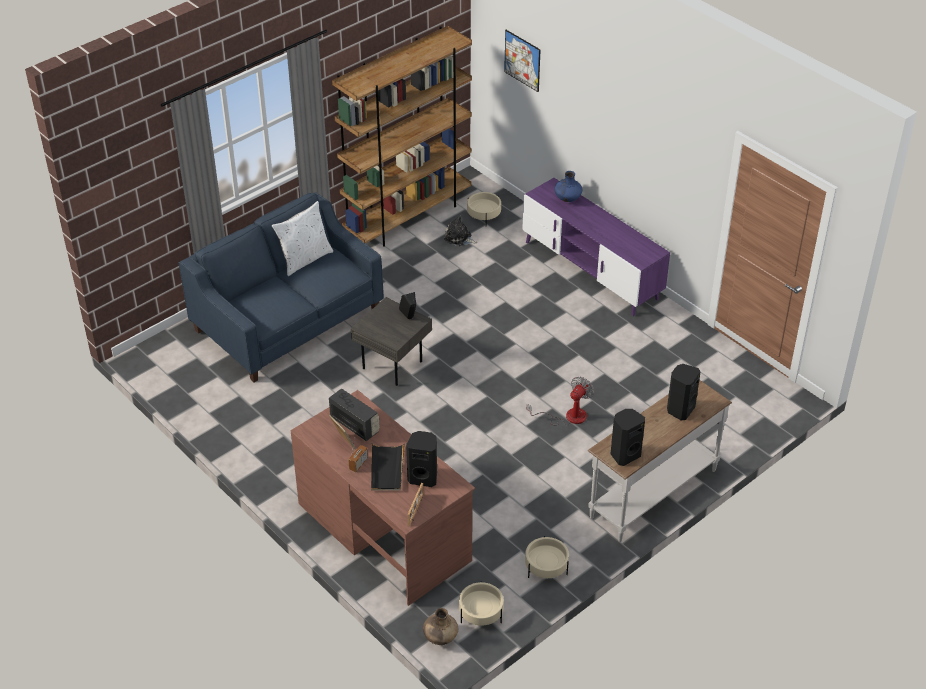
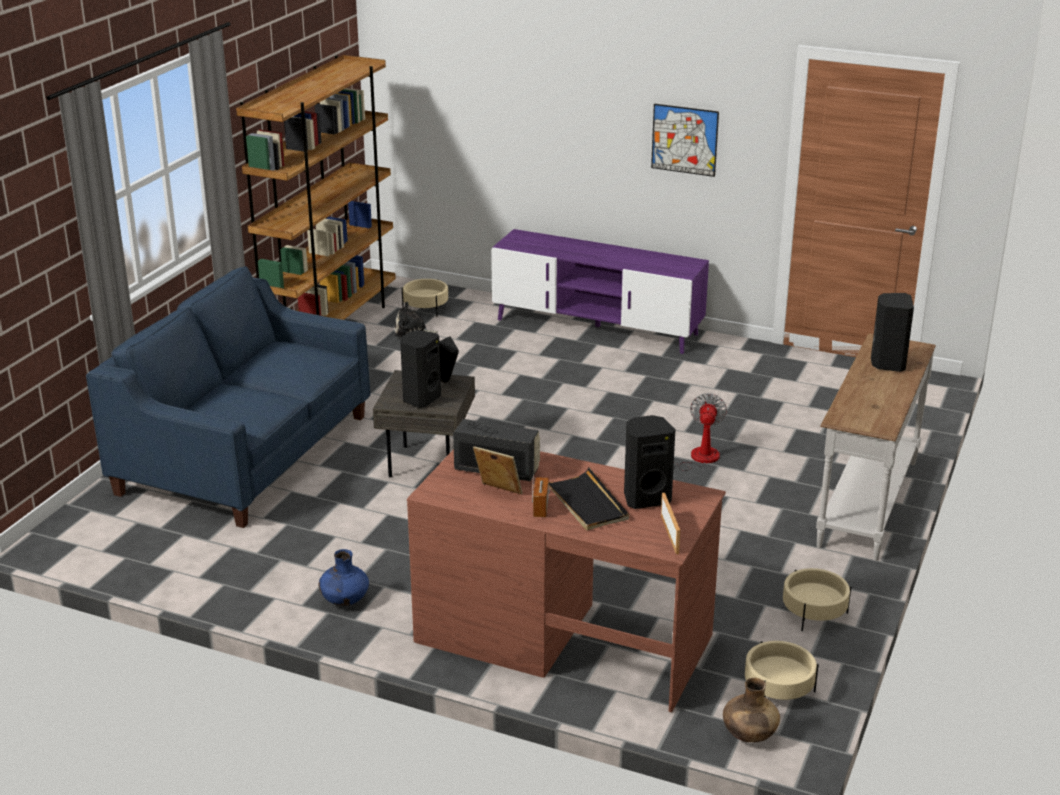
camera: 25 degrees left, 15 degrees down
white pillow [272,201,333,276] -> none
picture [504,30,541,92] -> picture moved to [651,104,719,177]
blue vase [554,171,582,202] -> blue vase moved to [319,549,369,606]
black speaker [610,409,645,466] -> black speaker moved to [400,330,441,408]

